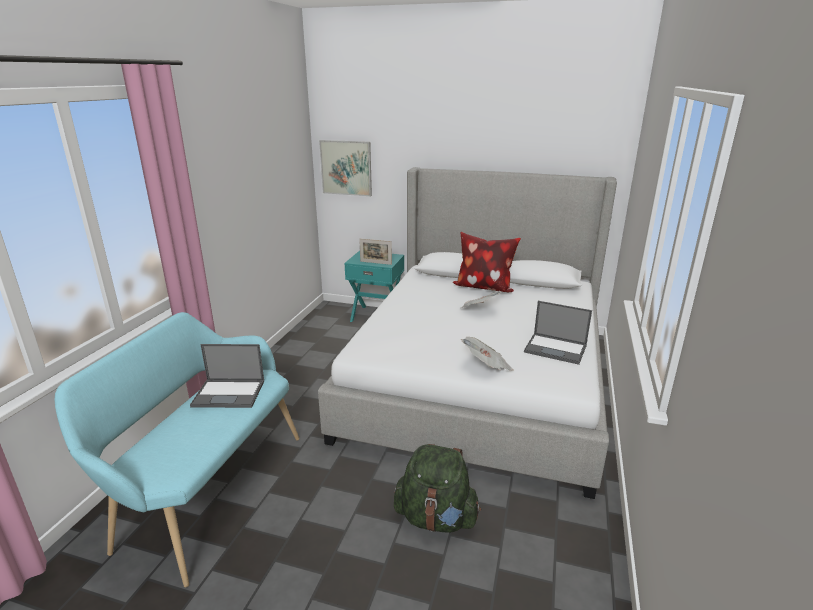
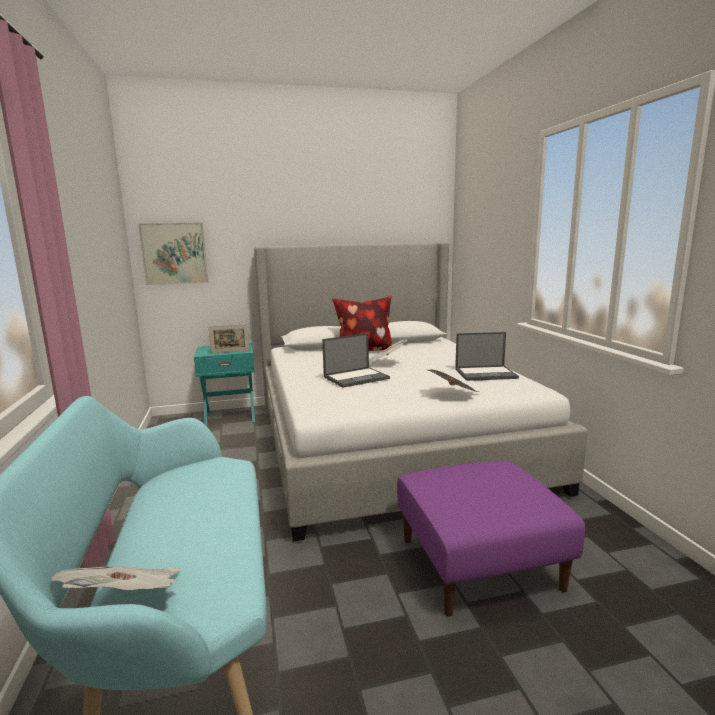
camera: 30 degrees left, 10 degrees down
laptop [190,344,264,408] -> laptop moved to [322,333,390,388]
green backpack [394,444,481,533] -> purple ottoman [397,460,585,617]
none -> newspaper [51,566,180,590]

